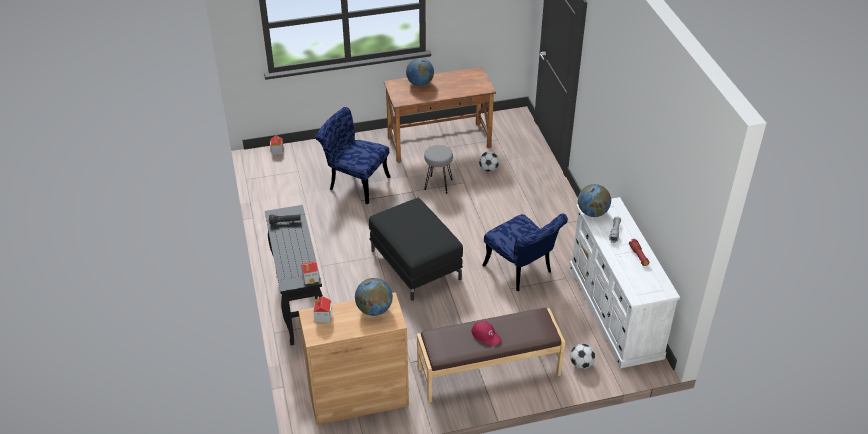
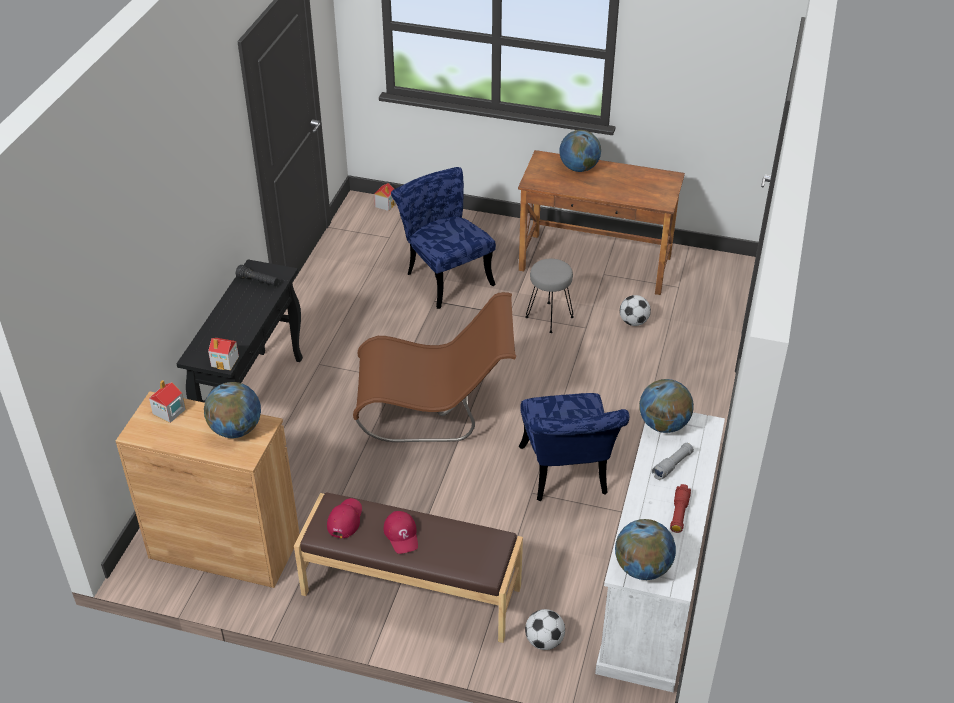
camera: 30 degrees right, 0 degrees up
black ottoman [369,198,463,301] -> brown chair [353,292,516,442]
none -> red cap [327,498,362,538]
none -> globe [615,519,676,580]

